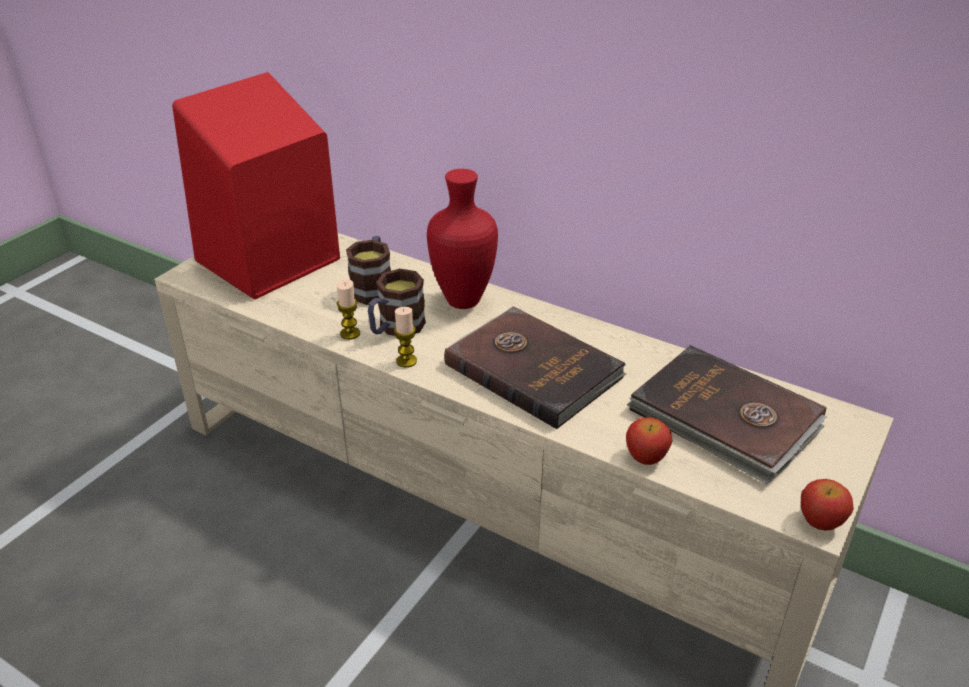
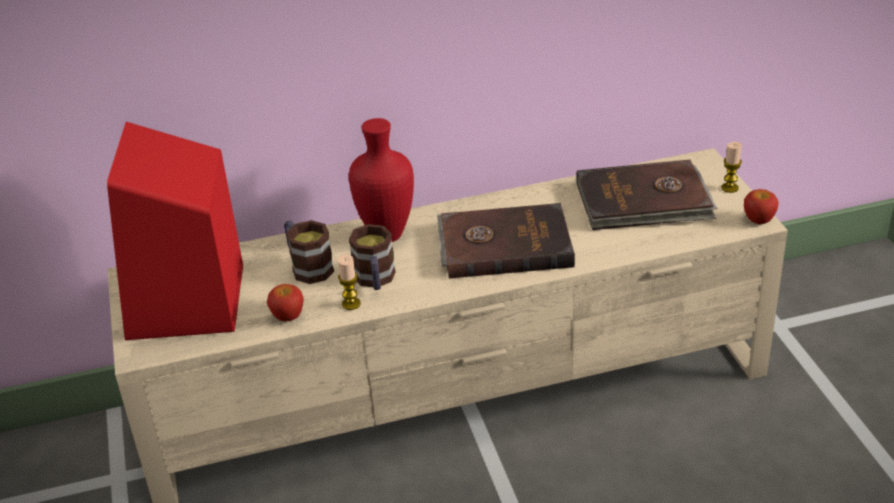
camera: 45 degrees left, 0 degrees up
candle [394,307,417,368] -> candle moved to [721,142,742,193]
apple [626,417,673,465] -> apple moved to [267,284,304,321]

